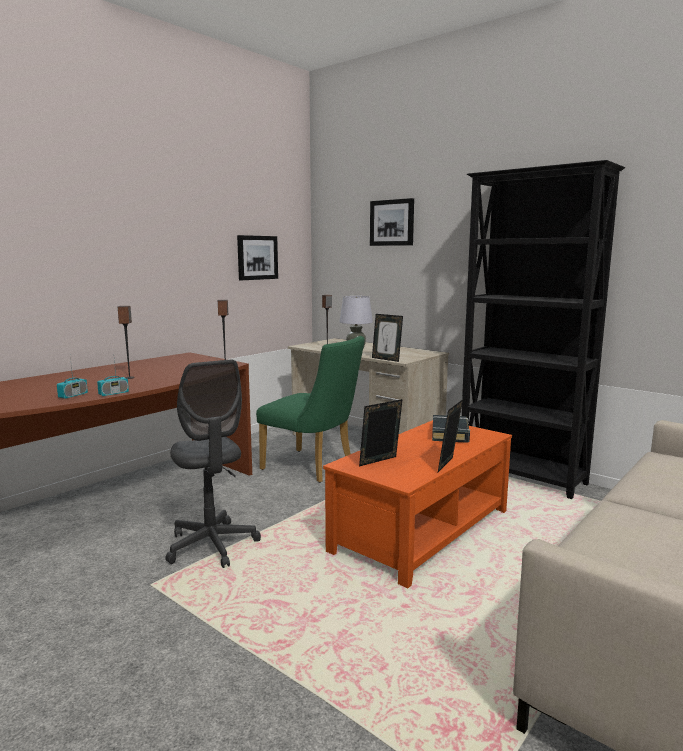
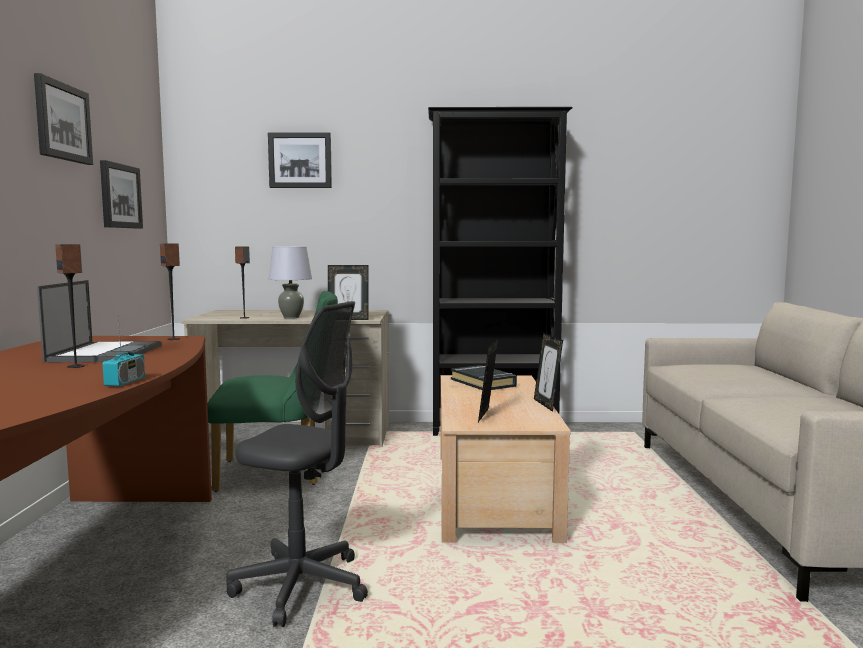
camera: 40 degrees left, 5 degrees down
radio [57,357,88,399] -> none
orange coffee table [323,420,512,588] -> beige coffee table [440,375,571,543]
none -> picture [34,73,93,165]
none -> laptop [37,280,162,362]

